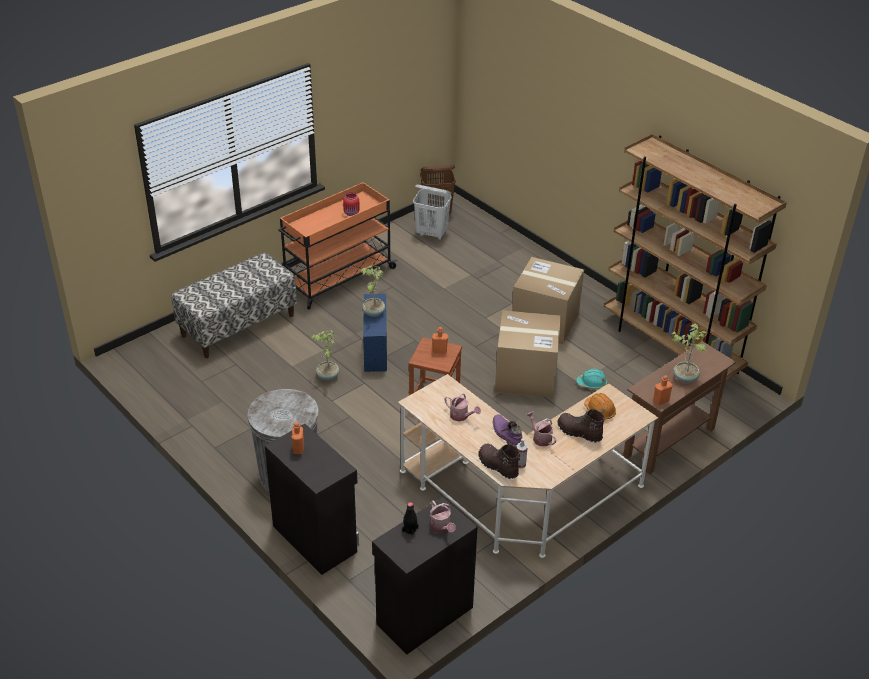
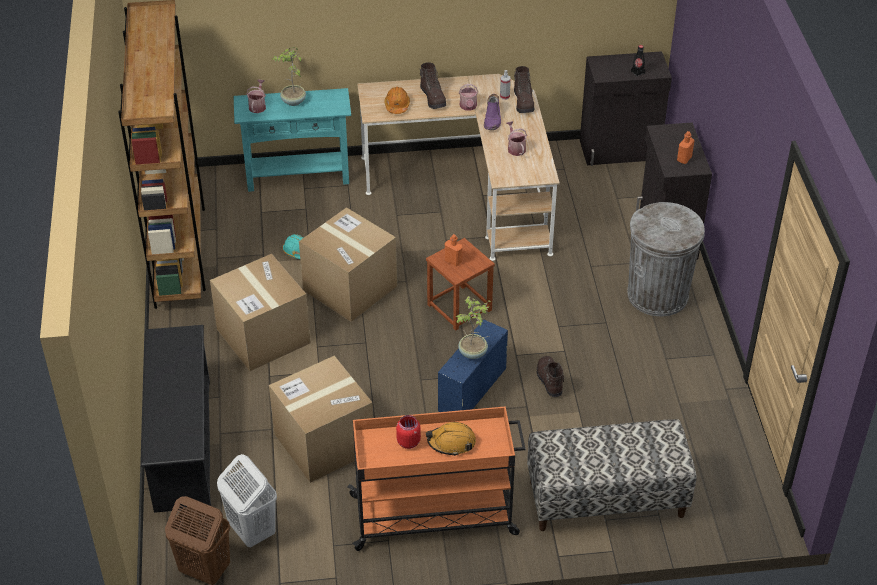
camera: 145 degrees left, 5 degrees up
potted plant [311,330,339,381] -> brown boot [537,356,564,397]
watering can [430,500,456,533] -> watering can moved to [246,80,266,113]
brown console table [623,341,736,475] -> turquoise console table [233,88,351,192]
orange bottle [653,375,673,405] -> none
none -> black shoe rack [141,325,211,513]
none -> cardboard box [269,356,373,483]
none -> orange hard hat [426,422,476,456]

